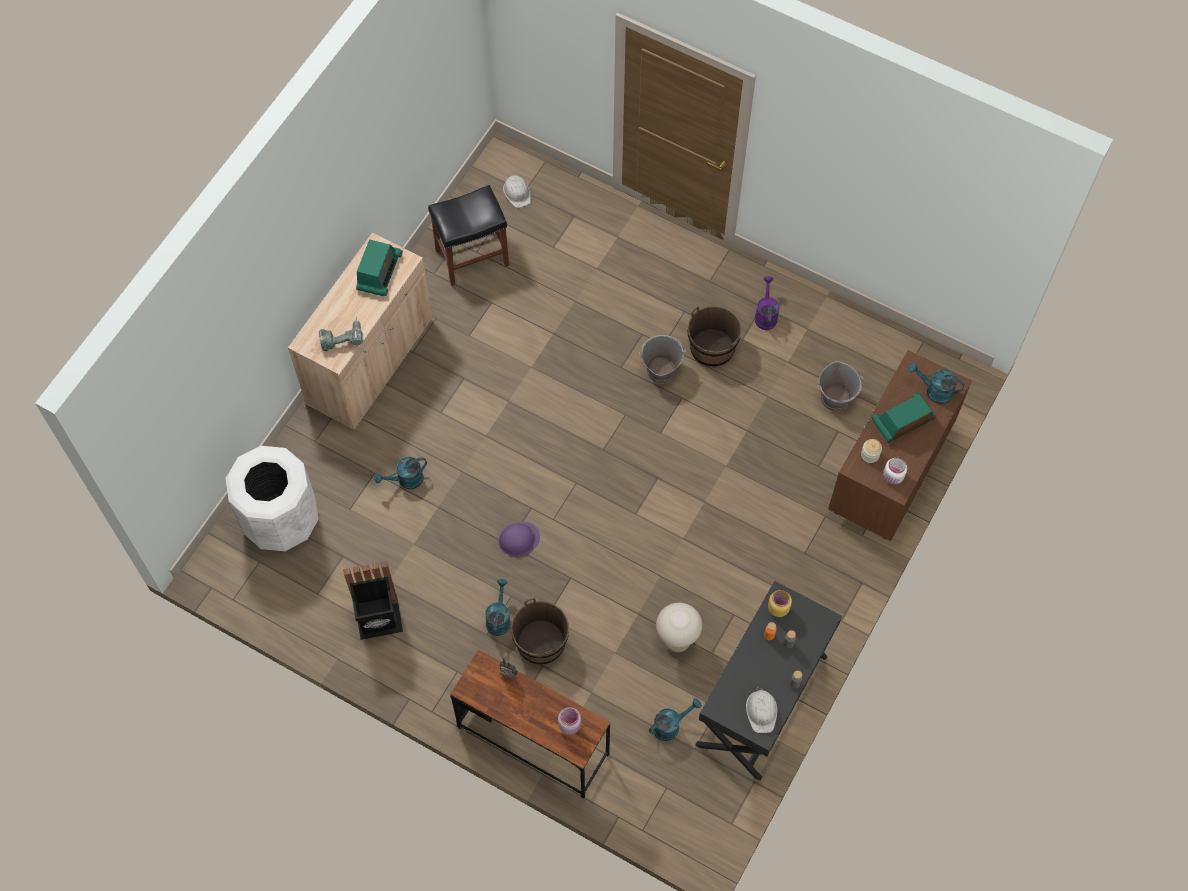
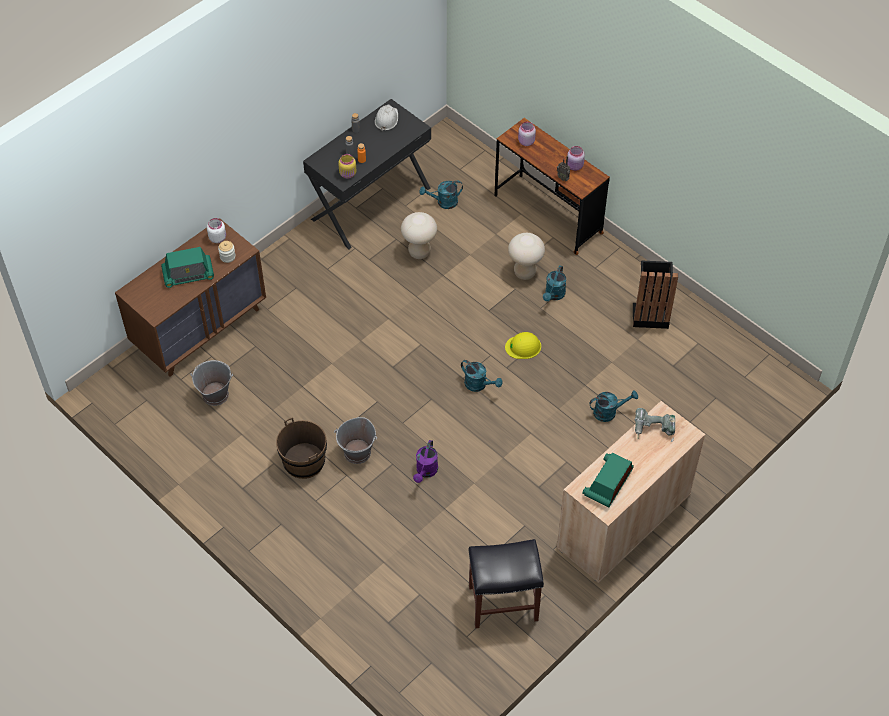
camera: 165 degrees left, 10 degrees down
white trash can [226,446,319,551] -> none
purple hard hat [498,522,540,557] -> yellow hard hat [505,332,541,359]
white hard hat [503,175,531,208] -> none
brown bucket [511,598,569,665] -> beige stool [508,233,545,280]
purple watering can [755,277,780,330] -> purple watering can moved to [413,440,438,483]
turquoise watering can [908,363,964,404] -> turquoise watering can moved to [461,360,503,392]
none -> pink jar [567,146,585,171]

